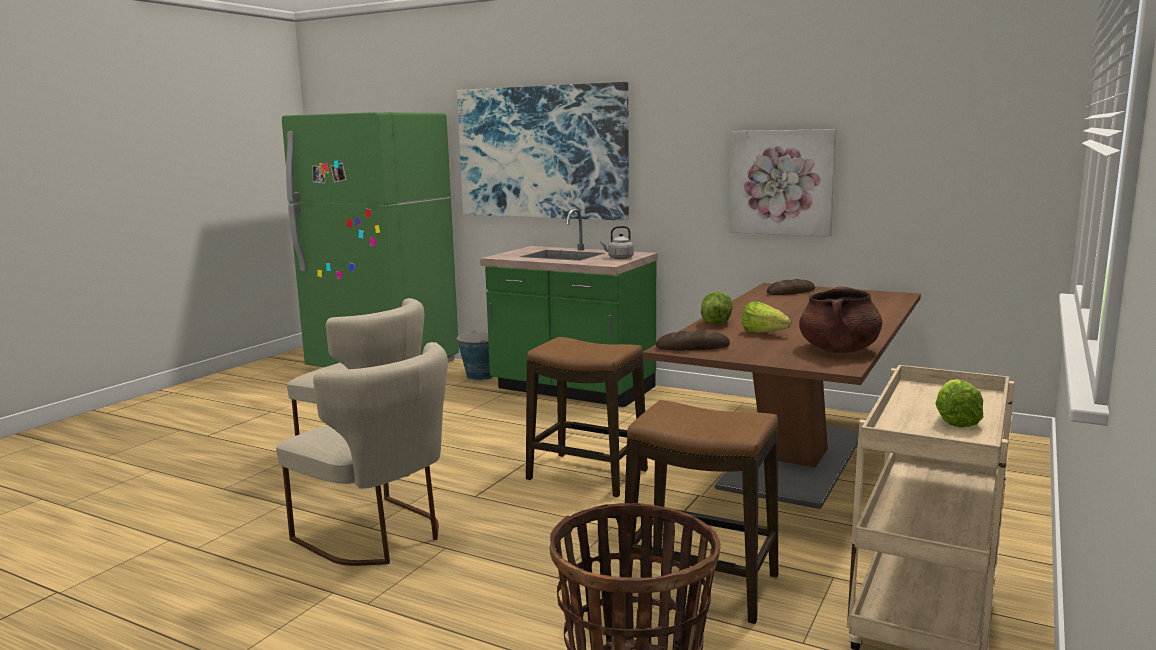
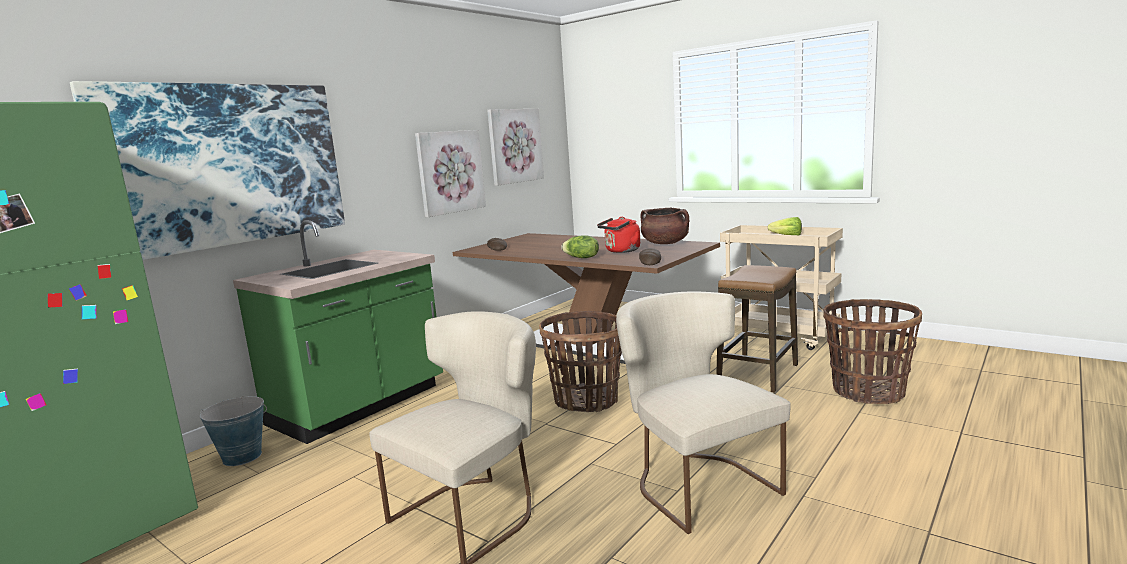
camera: 80 degrees left, 0 degrees up
beige chair [276,342,448,566] -> beige chair turned 75 degrees counterclockwise [616,291,791,534]
stool [526,337,648,498] -> basket [539,311,622,412]
grey kettle [600,226,634,259] -> none
lettuce [742,301,791,333] -> red kettle [597,217,640,253]
none -> picture [487,109,544,186]

